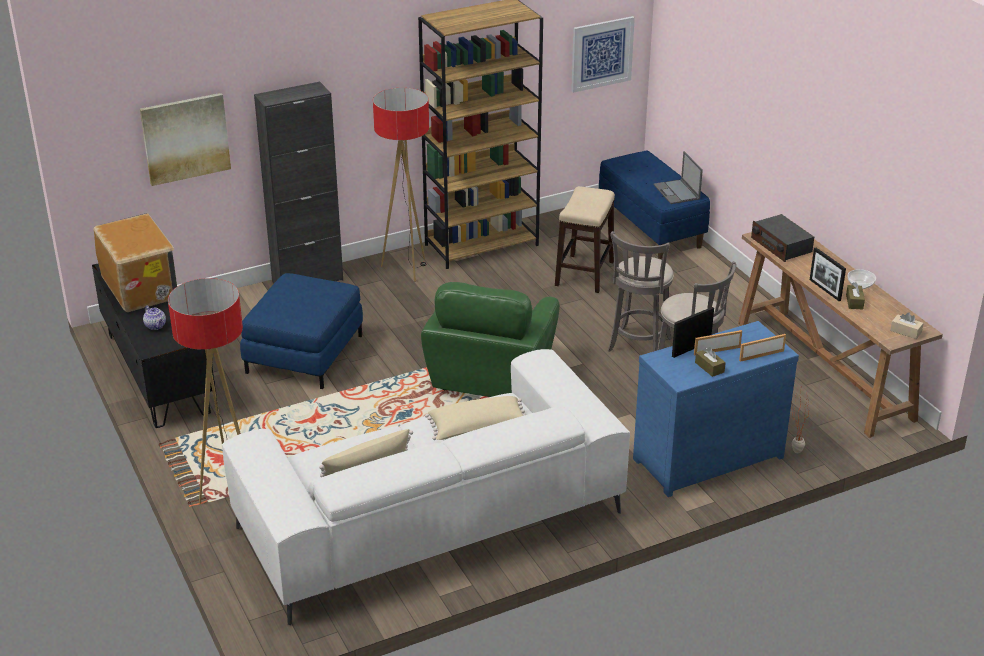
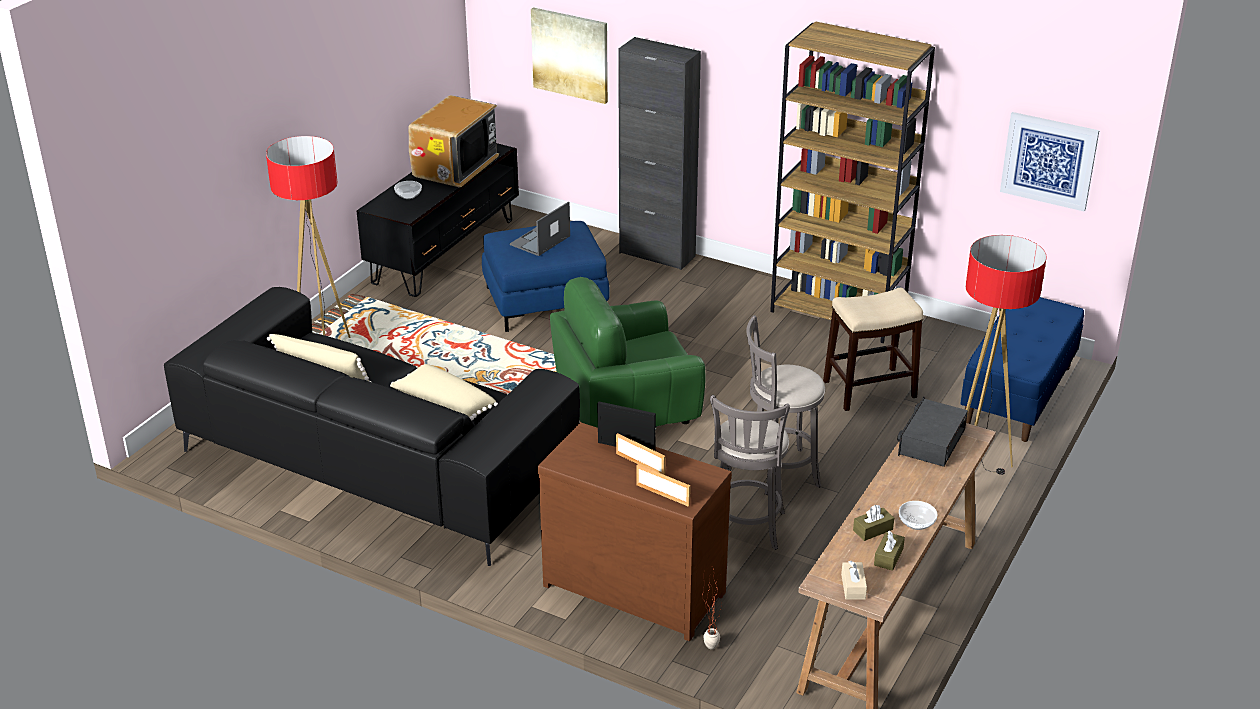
camera: 55 degrees right, 0 degrees up
teapot [143,305,166,330] -> bowl [394,181,422,199]
white sofa [222,349,630,625] -> black sofa [164,287,580,566]
floor lamp [373,88,429,282] -> floor lamp moved to [966,235,1046,475]
blue dresser [633,321,799,497] -> brown dresser [538,422,732,641]
laptop [653,151,703,204] -> laptop moved to [510,201,570,256]
brown tissue box [695,347,726,377] -> brown tissue box moved to [874,531,905,571]
picture frame [810,248,846,301] -> none

